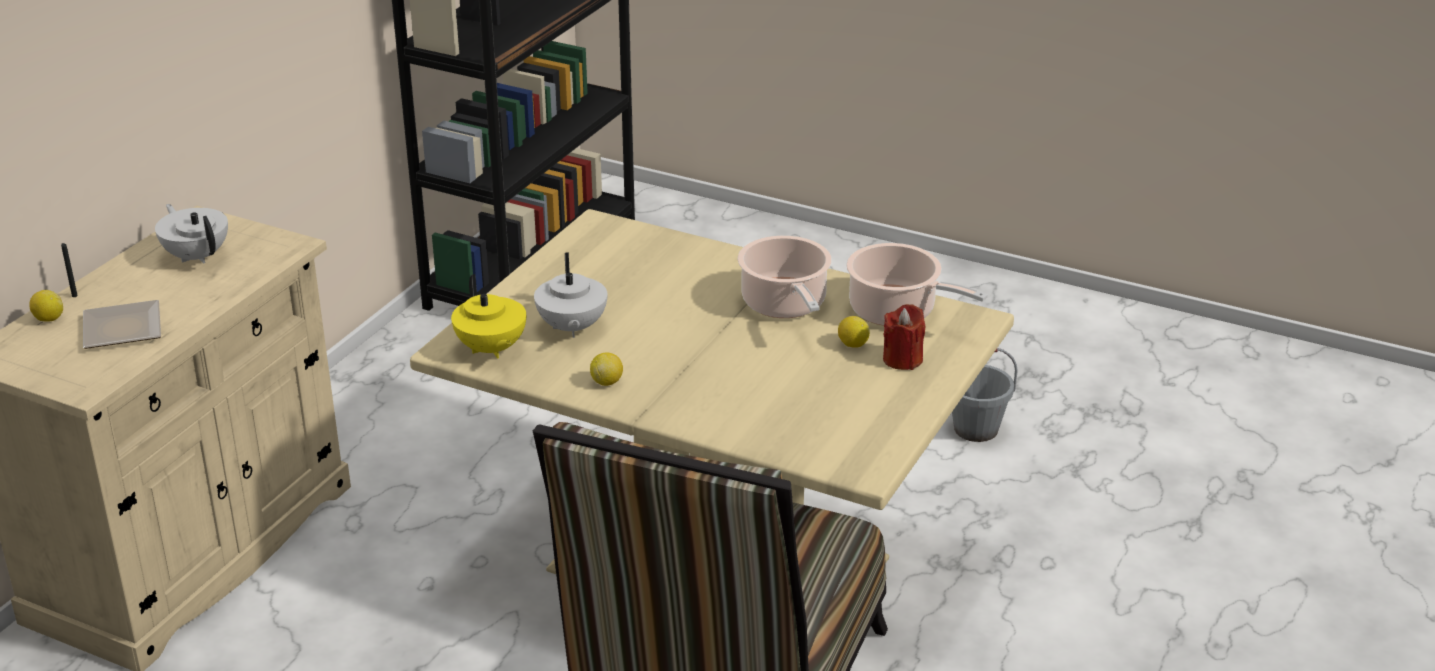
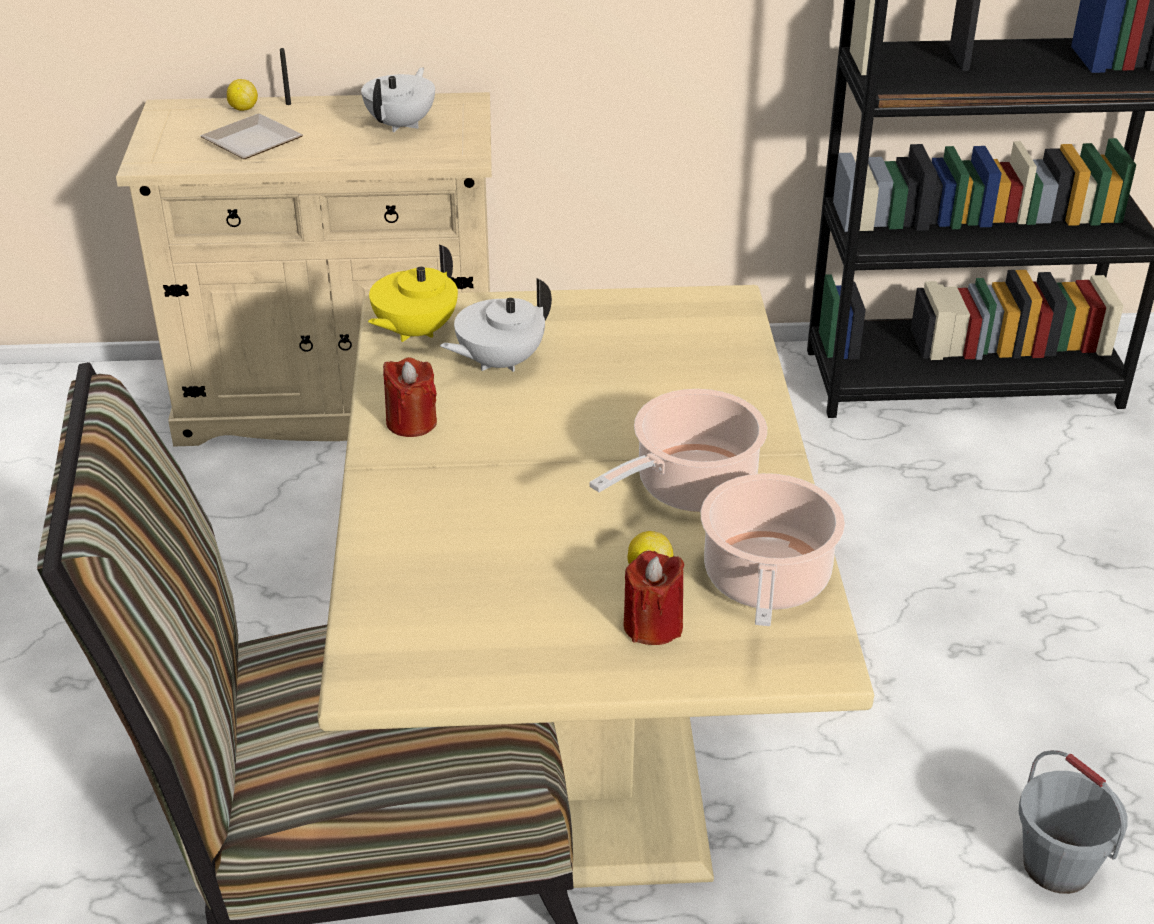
camera: 60 degrees right, 5 degrees up
lemon [590,352,623,386] -> red candle [383,357,437,437]

